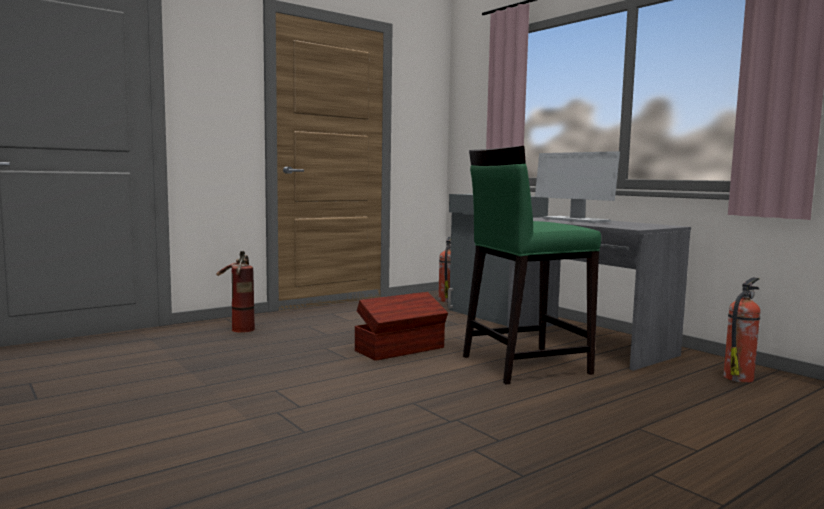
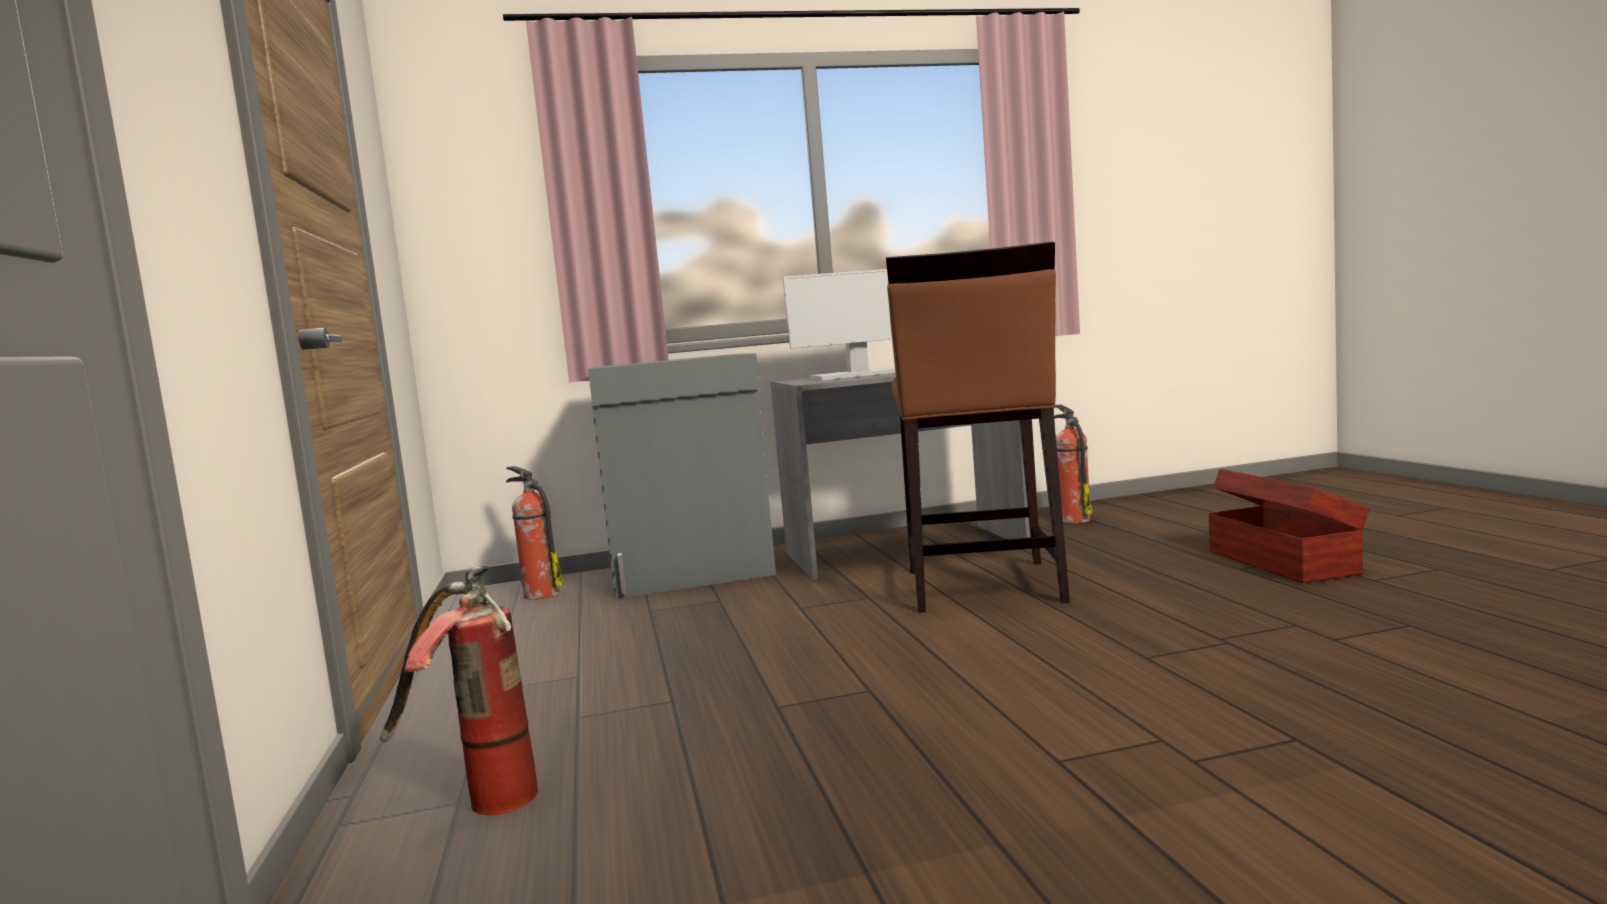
camera: 65 degrees left, 0 degrees up
brown storage box [355,292,448,361] -> brown storage box moved to [1209,469,1370,583]
green stool [463,146,601,385] -> brown stool [886,242,1070,613]

